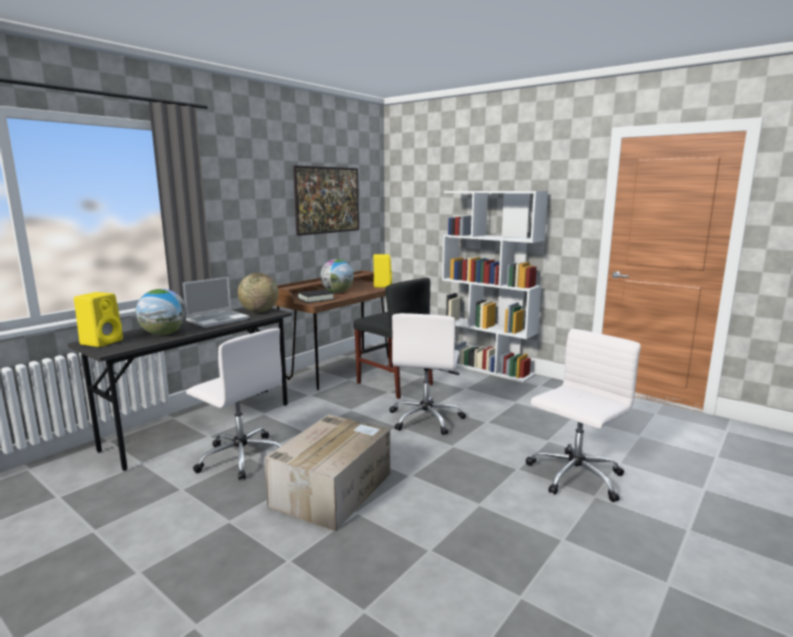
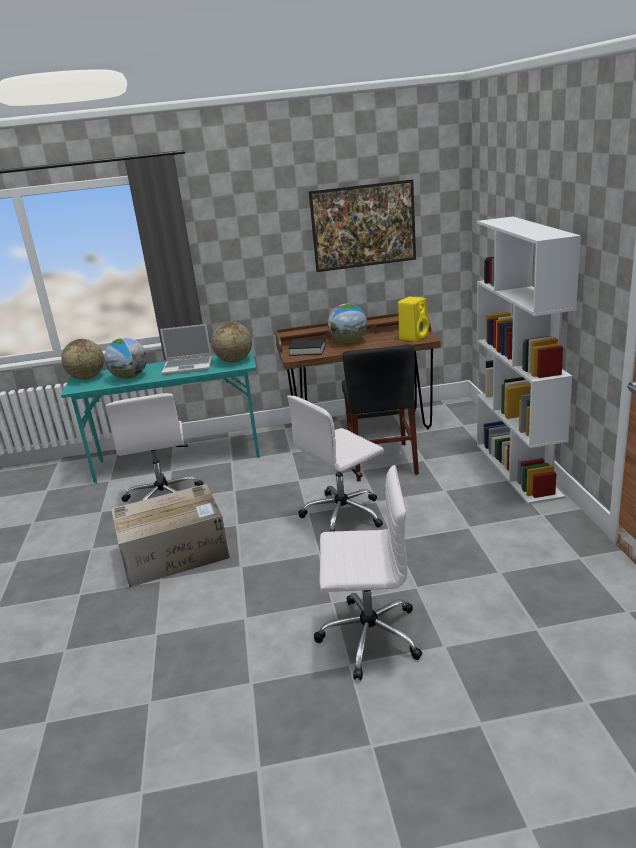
camera: 45 degrees right, 10 degrees up
grey desk [68,307,292,471] -> turquoise desk [61,350,260,483]
yellow speaker [74,292,123,347] -> globe [61,339,104,380]

